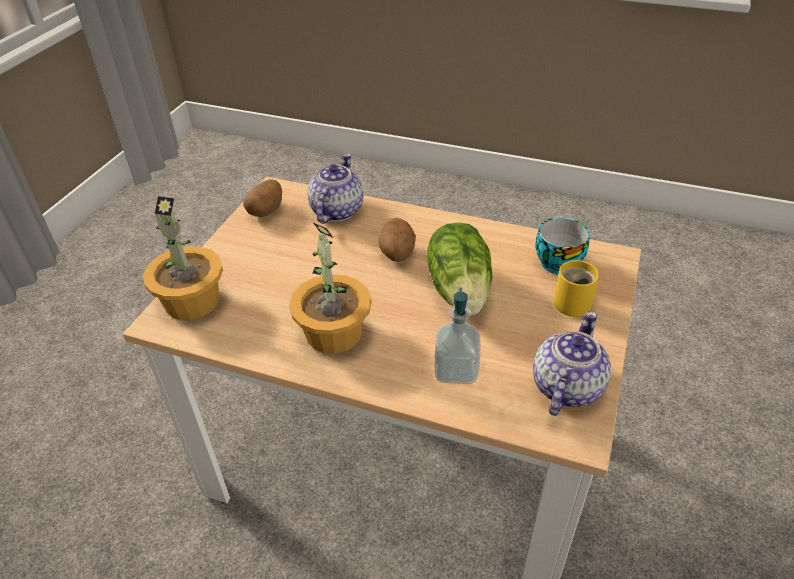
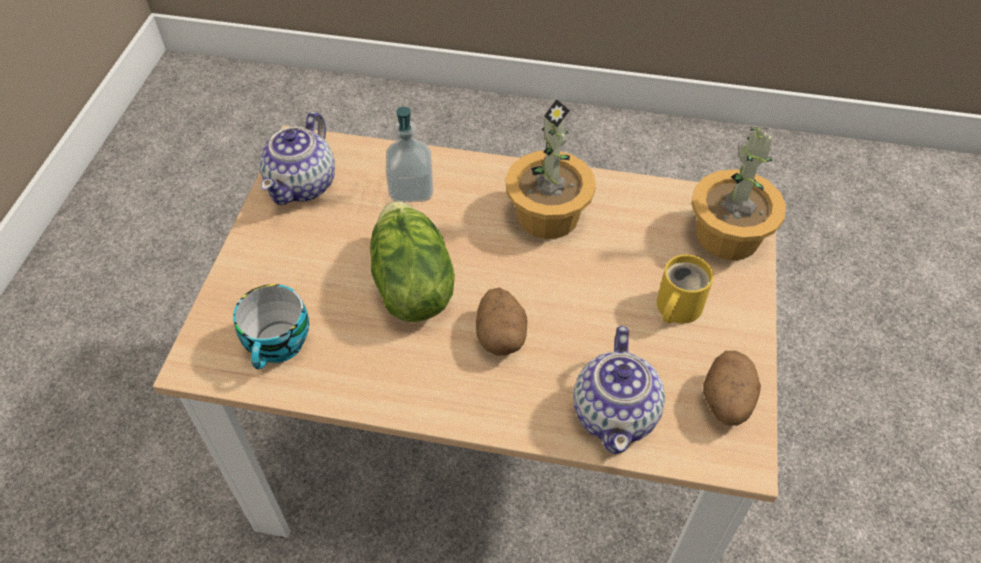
camera: 170 degrees right, 10 degrees up
yellow mug [554,260,599,317] -> yellow mug moved to [657,254,713,324]

